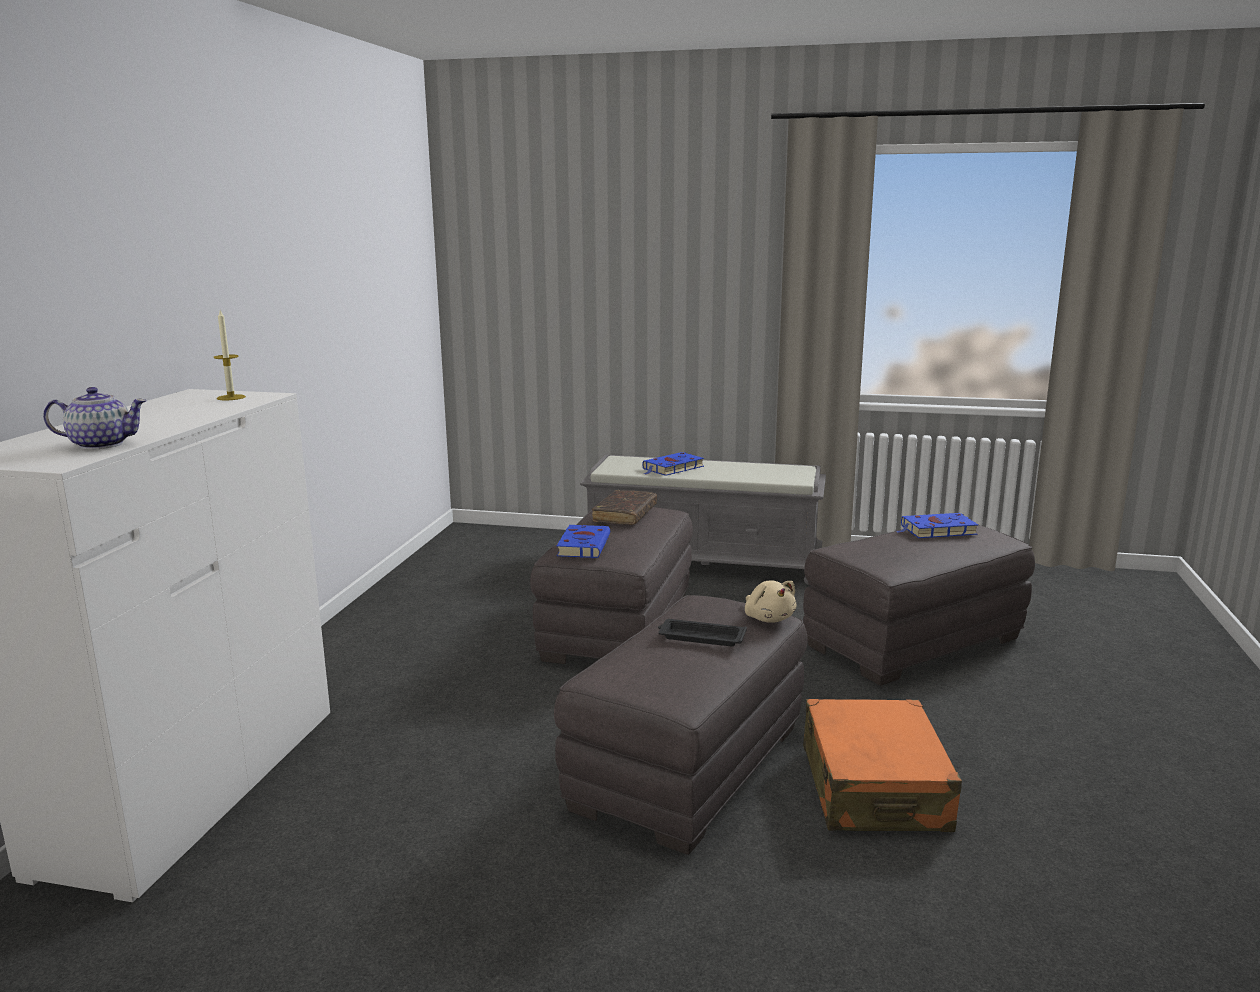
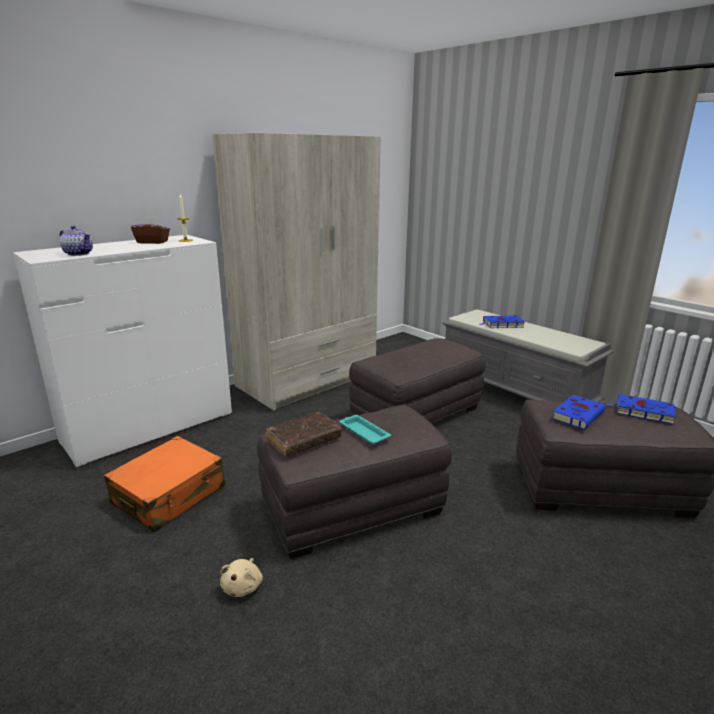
camera: 35 degrees right, 5 degrees up
blue book [557,525,610,558] -> blue book moved to [552,395,606,429]
brown book [592,490,657,525] -> brown book moved to [265,412,341,456]
black tray [658,619,747,646] -> turquoise tray [340,415,391,444]
beige plush toy [745,581,796,623] -> beige plush toy moved to [220,558,263,597]
orange suitcase [803,699,962,832] -> orange suitcase moved to [104,436,225,533]
none -> brown tissue box [131,217,170,244]
none -> beige wardrobe [213,133,381,410]

